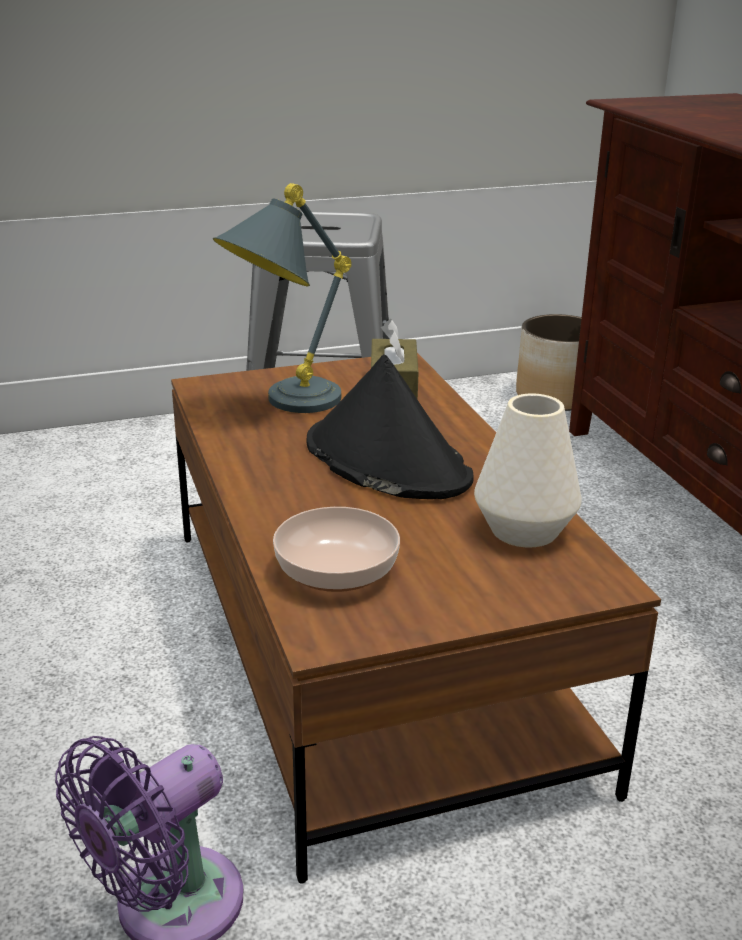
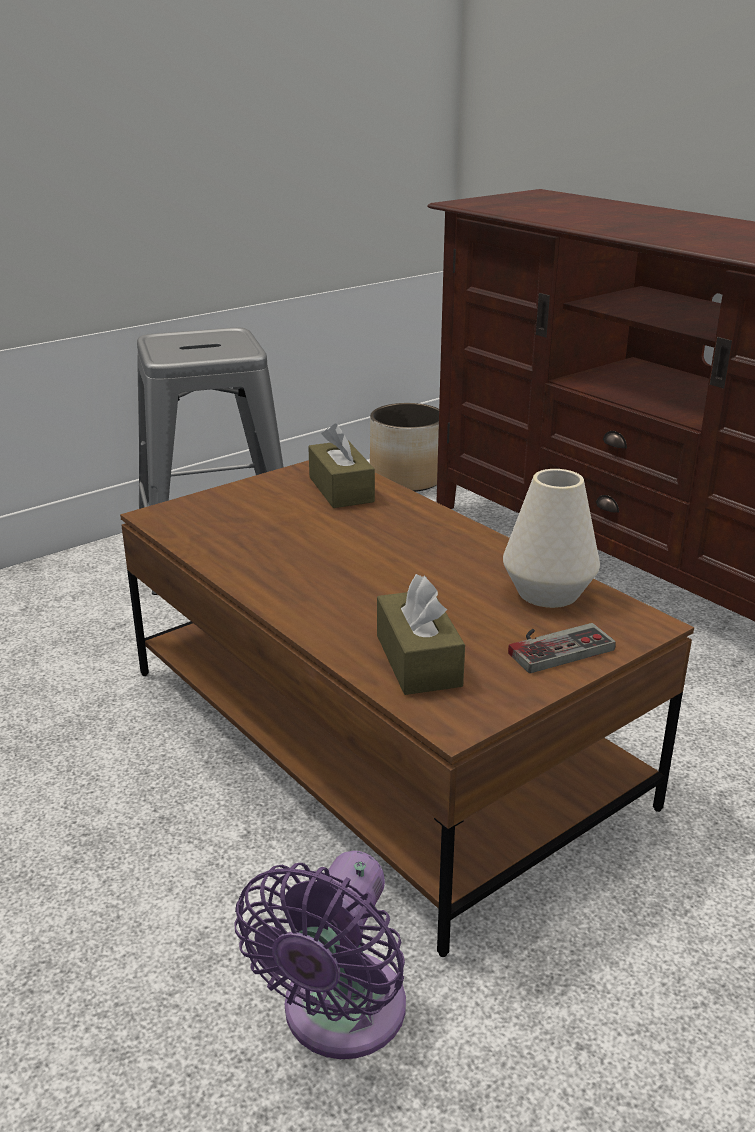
camera: 20 degrees left, 0 degrees up
grey table lamp [213,183,352,413] -> none
bowl [273,507,400,592] -> brown tissue box [377,574,465,695]
black hat [307,354,474,499] -> none
none -> game controller [508,623,616,673]

